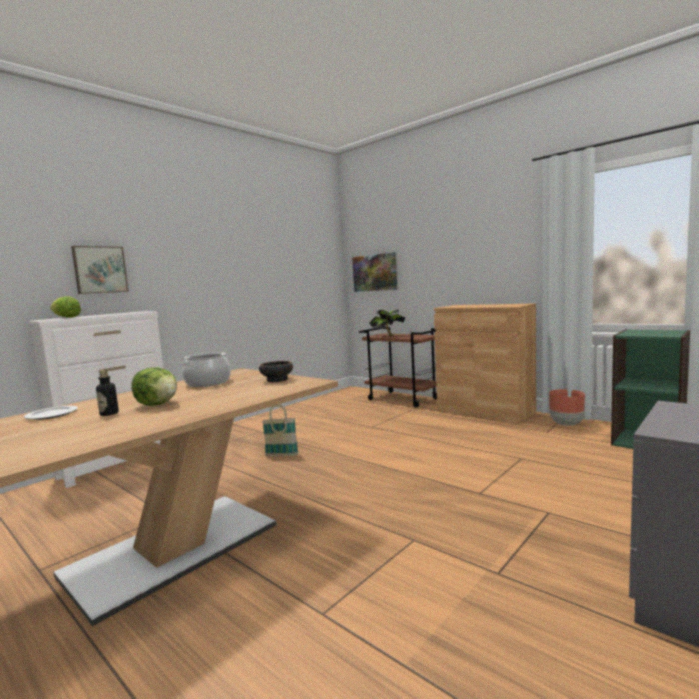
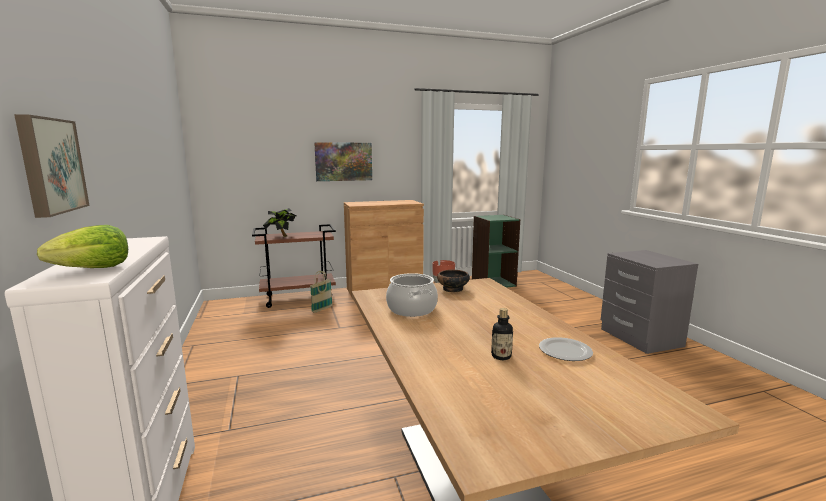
camera: 60 degrees left, 5 degrees up
plate [24,406,78,420] -> plate moved to [539,337,593,361]
lettuce [131,367,177,406] -> none
basket [262,404,299,456] -> basket moved to [310,271,333,313]
picture [352,252,398,292] -> picture moved to [314,142,372,181]

